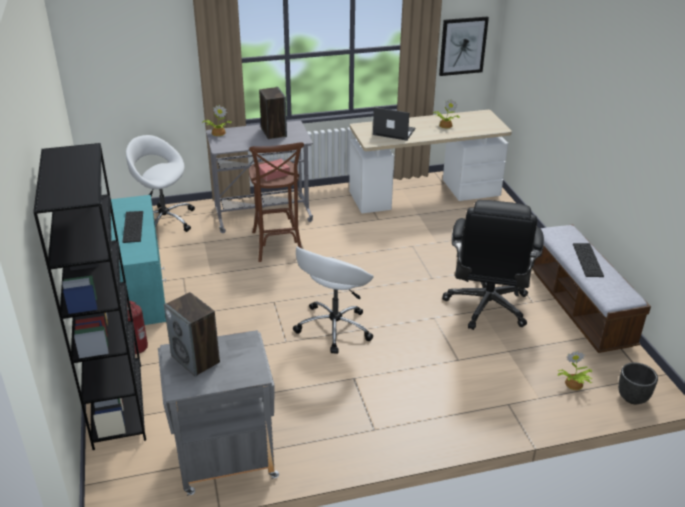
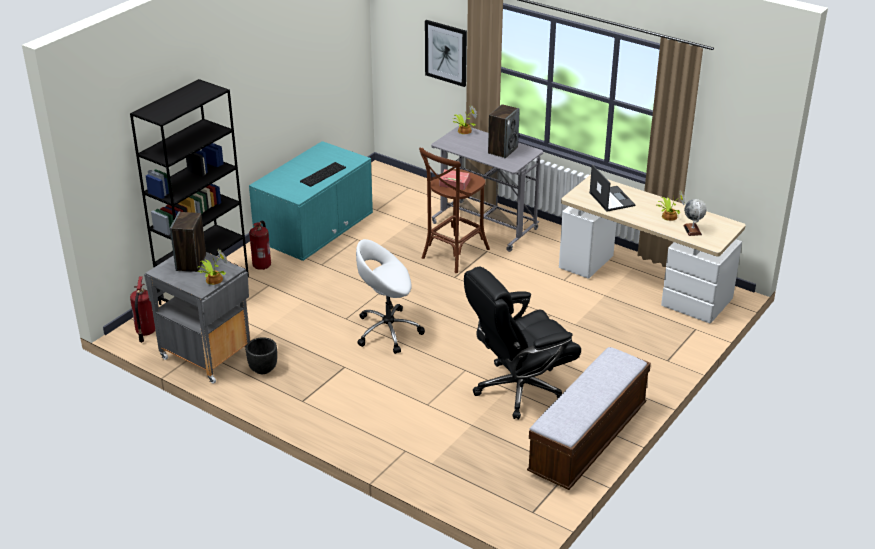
camera: 50 degrees right, 0 degrees up
white office chair [126,135,195,232] -> none
picture [439,16,489,76] -> picture moved to [425,20,467,87]
potted plant [558,351,592,390] -> potted plant moved to [197,249,227,285]
keyboard [573,243,604,277] -> none
black planter [618,362,658,404] -> black planter moved to [246,337,277,374]
none -> fire extinguisher [130,276,155,343]
none -> globe [683,199,706,236]

